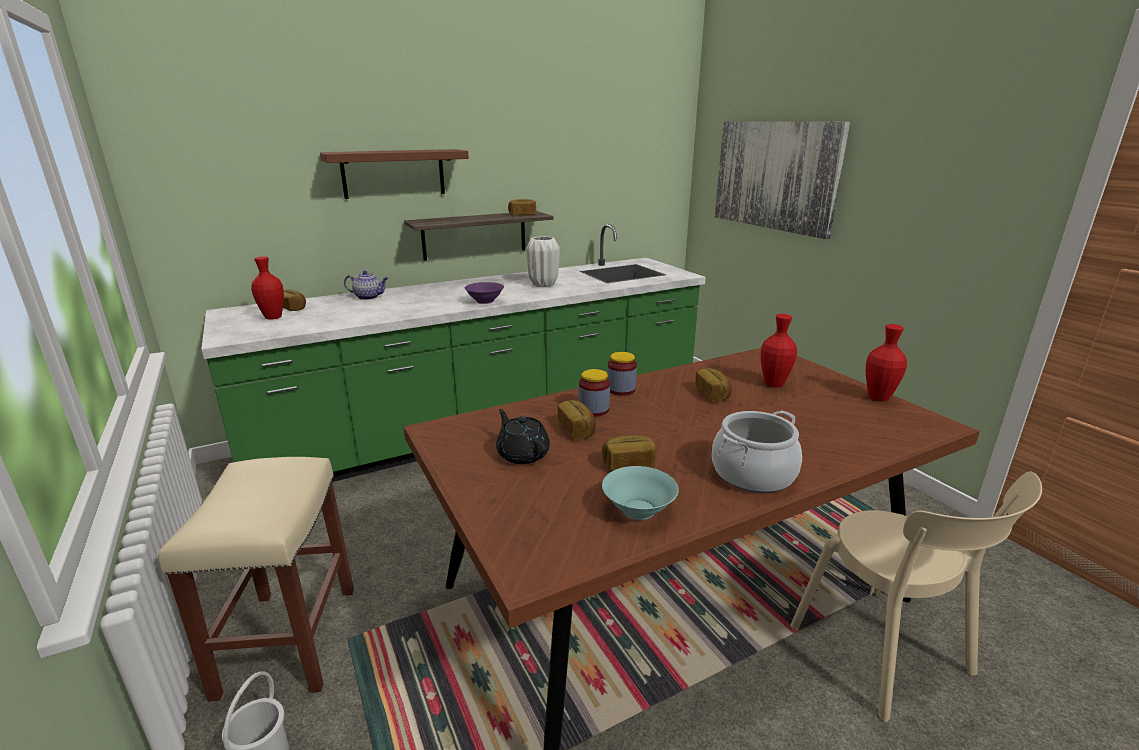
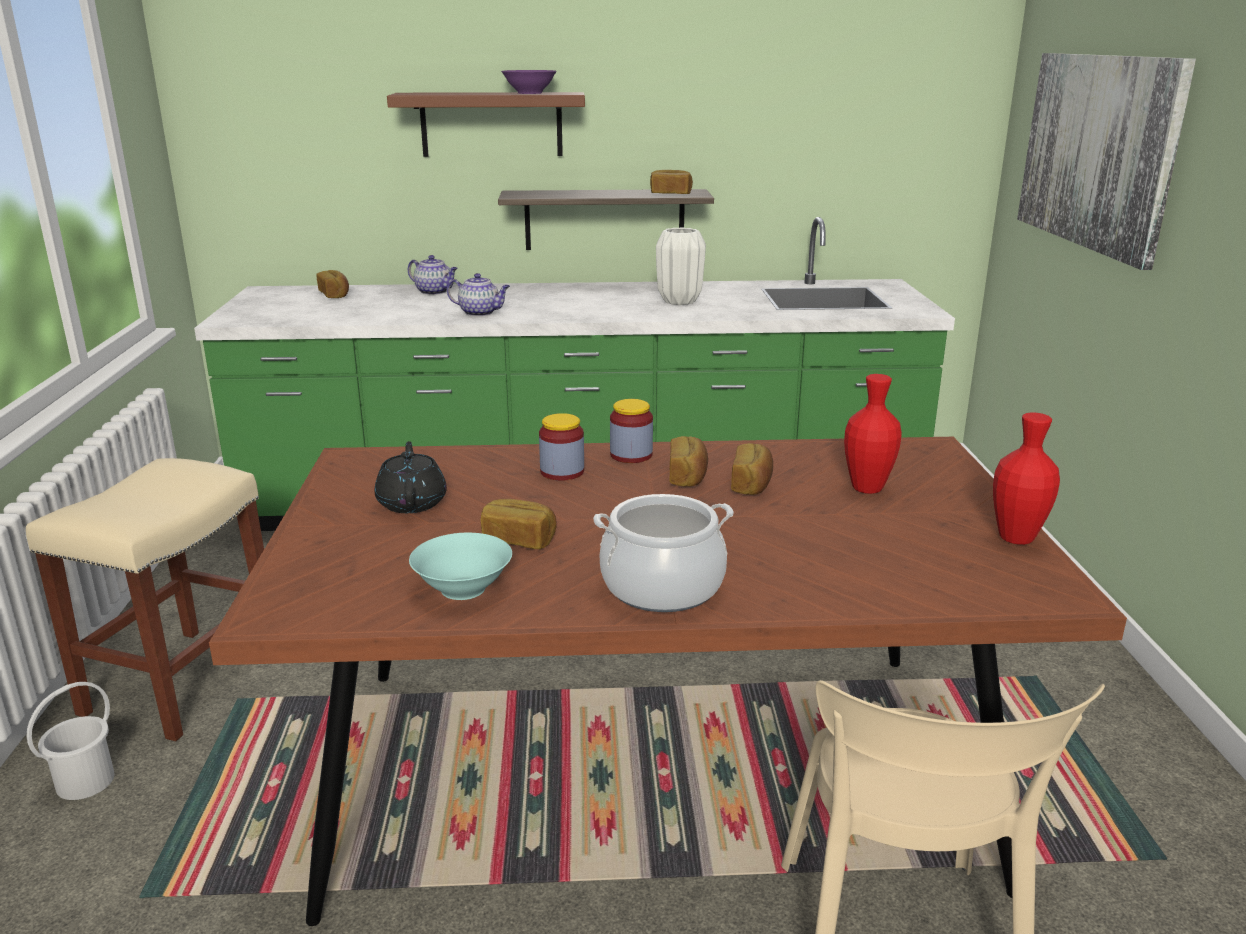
camera: 25 degrees right, 0 degrees up
red vase [251,256,284,320] -> none
purple bowl [465,282,504,304] -> purple bowl moved to [501,70,557,94]
bread [558,400,596,439] -> bread moved to [669,436,708,487]
none -> teapot [447,273,510,317]

